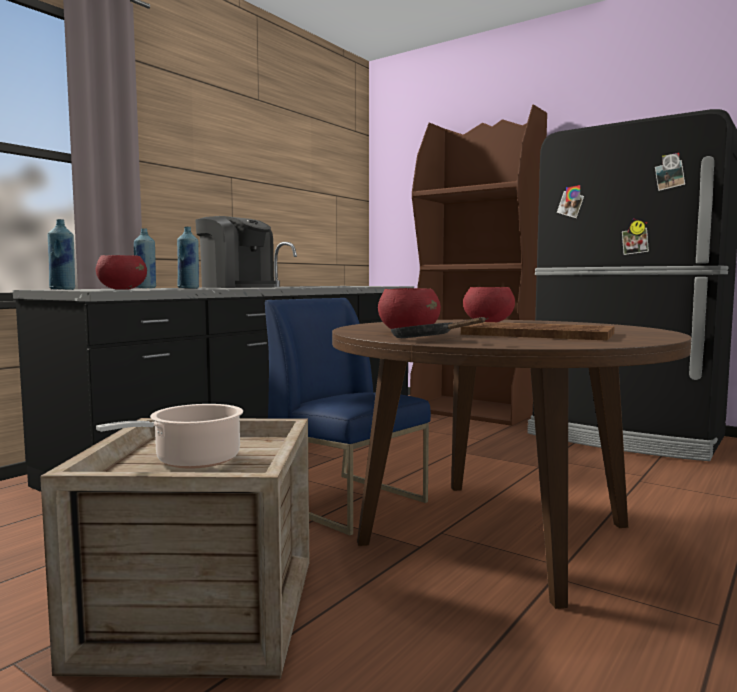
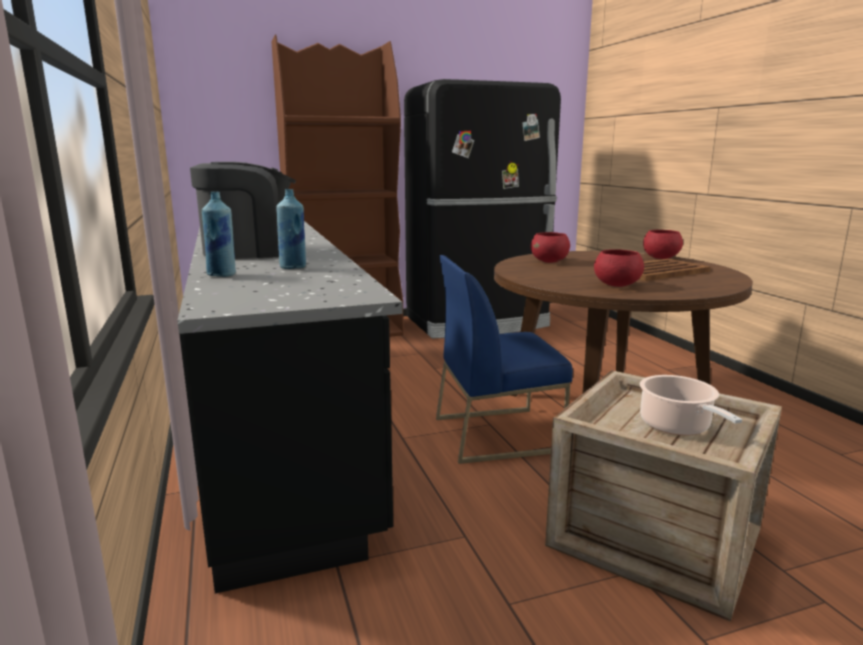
camera: 55 degrees left, 10 degrees up
blue bottle [48,219,75,290] -> none
red bowl [96,255,147,289] -> red bowl moved to [643,230,683,259]
black frying pan [391,317,486,338] -> none

